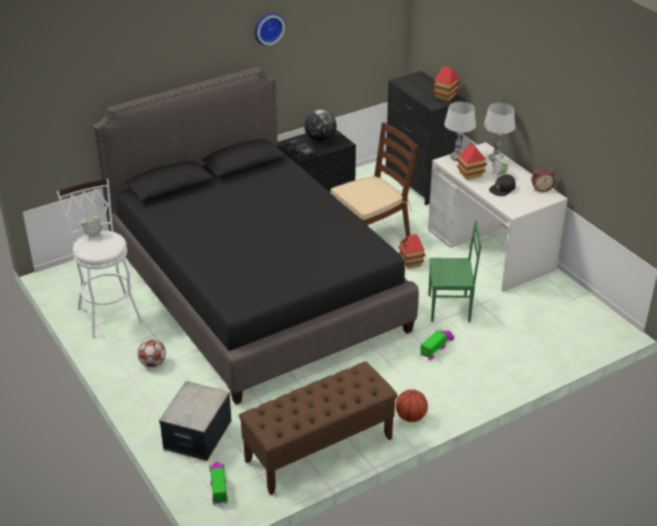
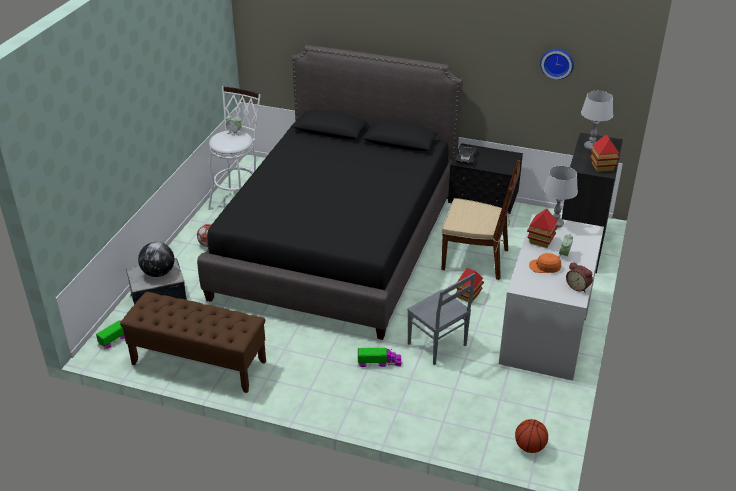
camera: 50 degrees right, 0 degrees up
wall clock [255,13,285,46] -> wall clock moved to [540,49,574,80]
globe [304,110,337,142] -> globe moved to [138,242,174,277]
basketball [396,389,428,422] -> basketball moved to [515,419,548,453]
green chair [428,220,481,322] -> grey chair [407,273,475,365]
grey table lamp [484,103,516,162] -> grey table lamp moved to [581,91,613,150]
black cap [489,175,516,196] -> orange cap [529,253,561,273]

